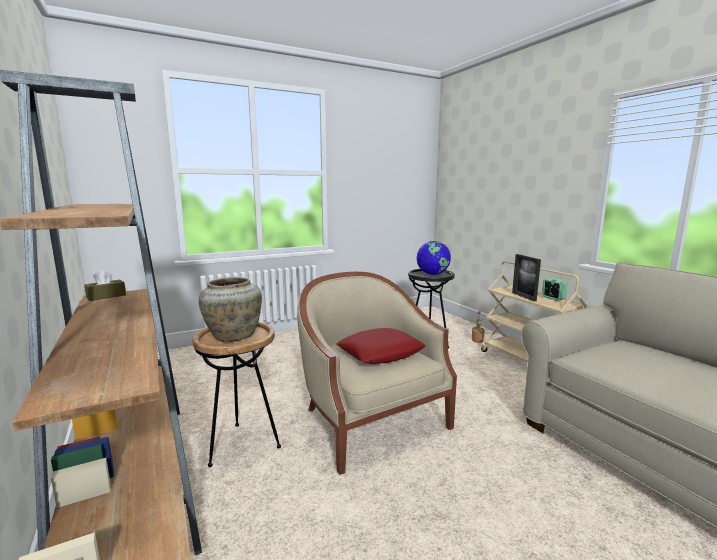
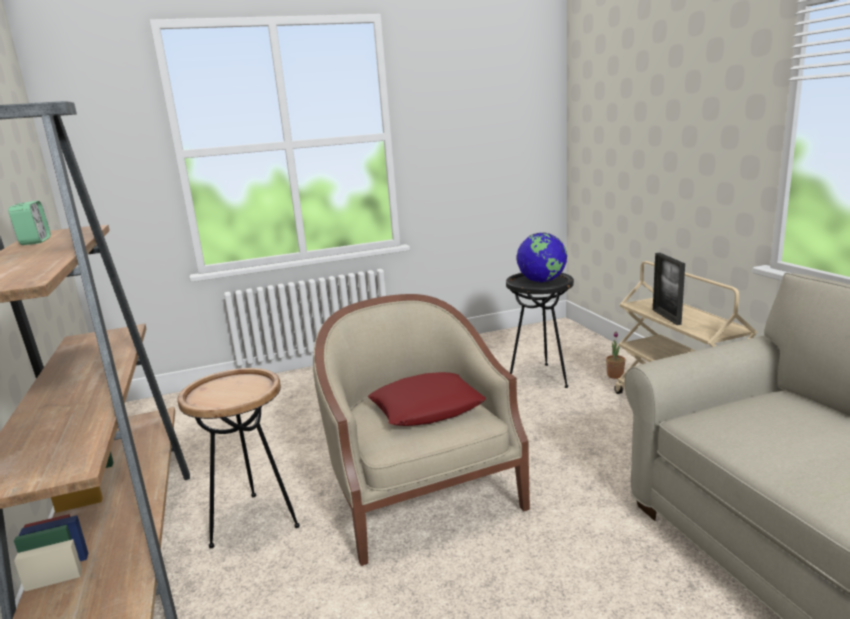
camera: 10 degrees right, 5 degrees up
brown tissue box [84,270,126,301] -> none
beige vase [199,277,262,342] -> none
alarm clock [542,278,567,301] -> alarm clock moved to [8,201,51,245]

